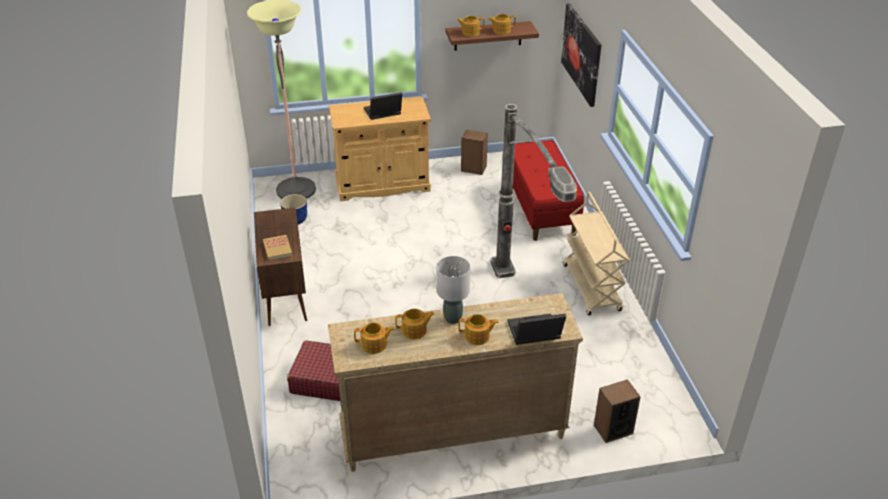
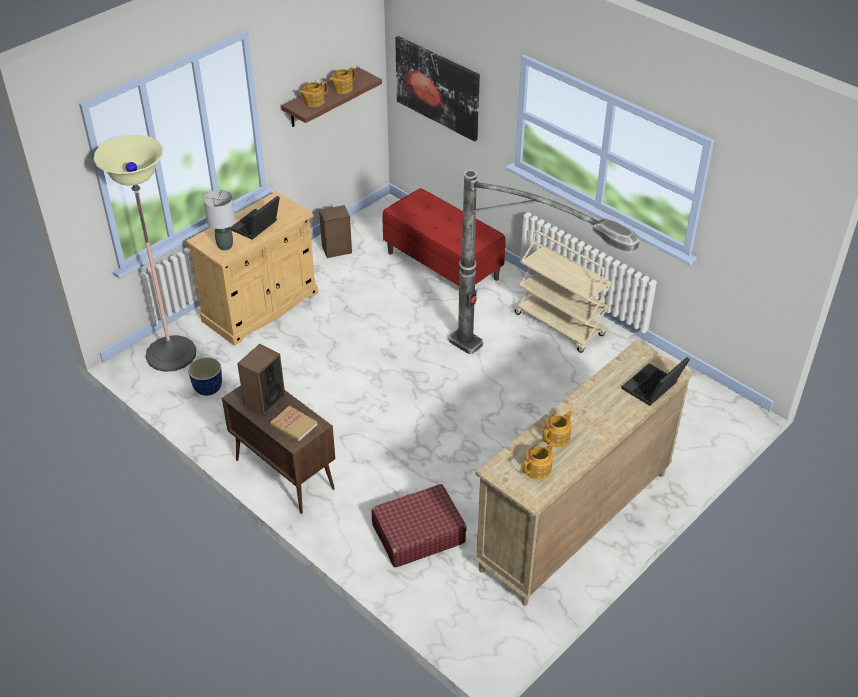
camera: 35 degrees left, 5 degrees up
grey table lamp [436,256,470,324] -> grey table lamp moved to [203,190,236,251]
teapot [458,314,499,345] -> none
speaker [594,379,641,443] -> speaker moved to [237,344,285,416]

